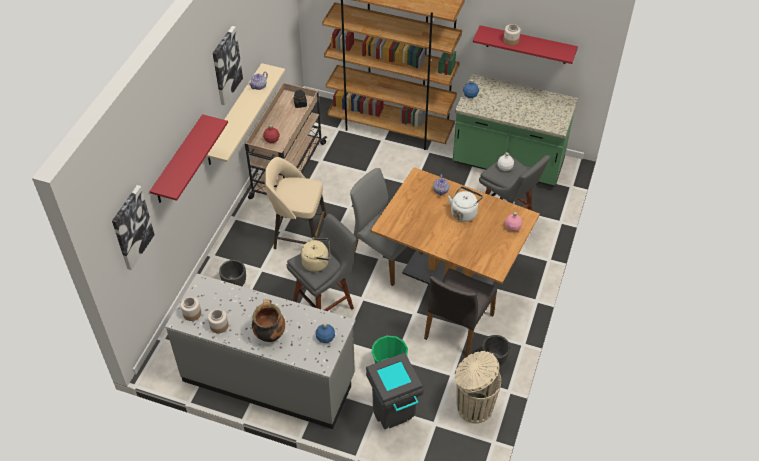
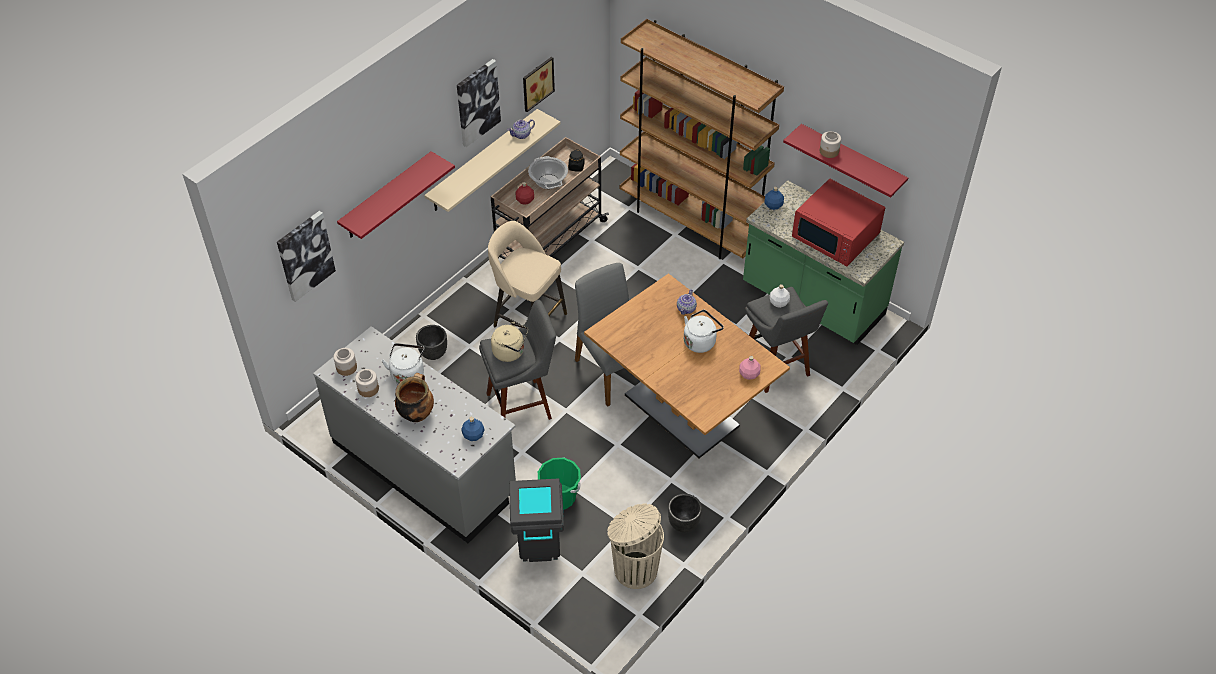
camera: 20 degrees right, 0 degrees up
grey chair [424,269,497,357] -> none
none -> white kettle [381,343,425,384]
none -> picture [523,57,555,112]
none -> cooking pot [528,156,568,189]
none -> red microwave [792,178,885,266]

